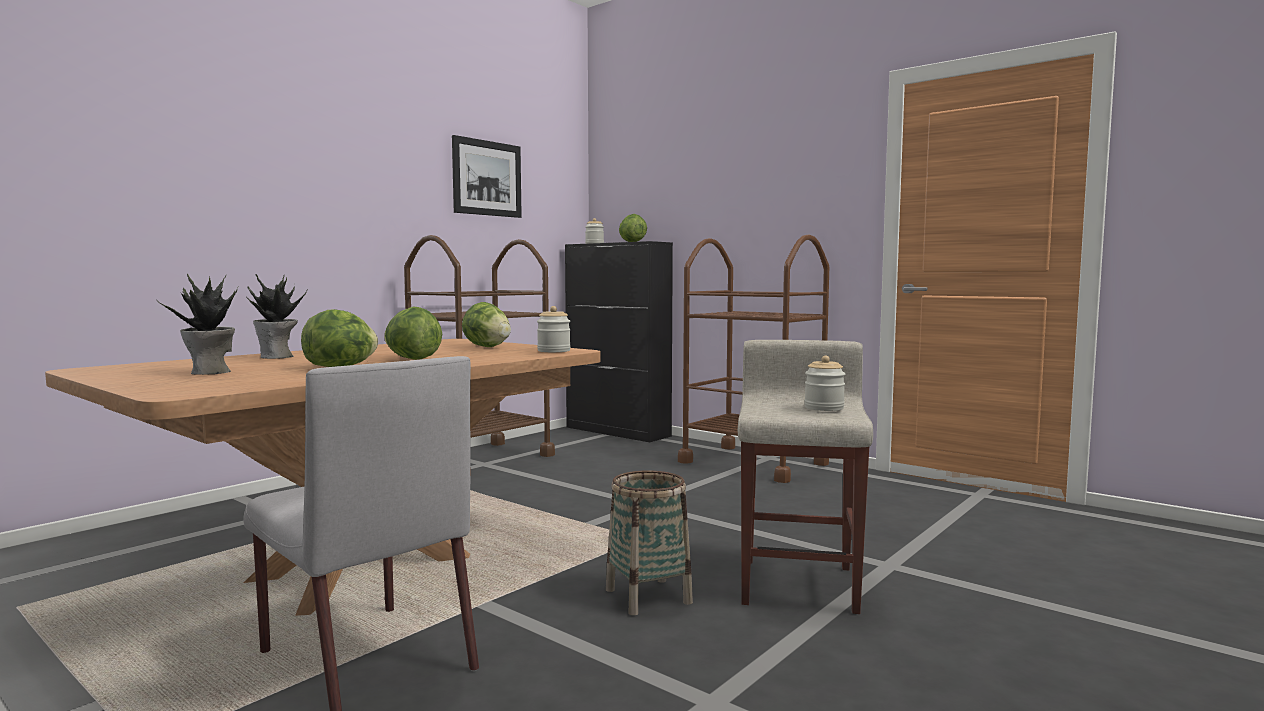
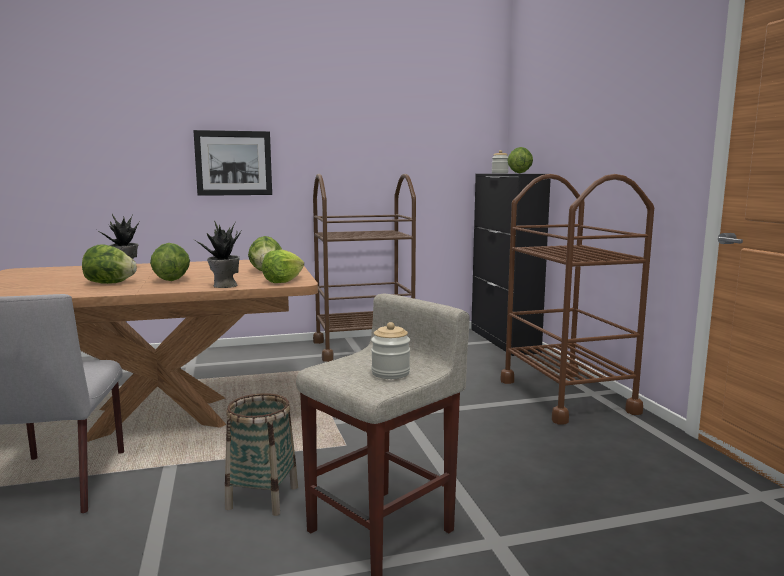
camera: 35 degrees right, 5 degrees up
potted plant [159,273,238,375] -> potted plant moved to [195,220,241,288]
picture [452,135,522,218] -> picture moved to [193,130,272,196]
jar [537,306,571,352] -> lettuce [261,249,304,283]

